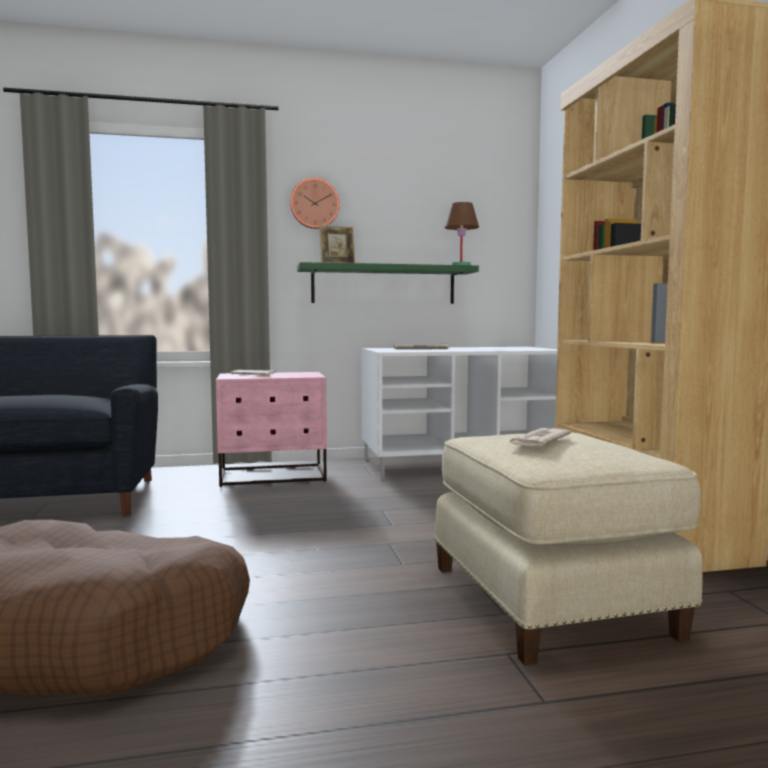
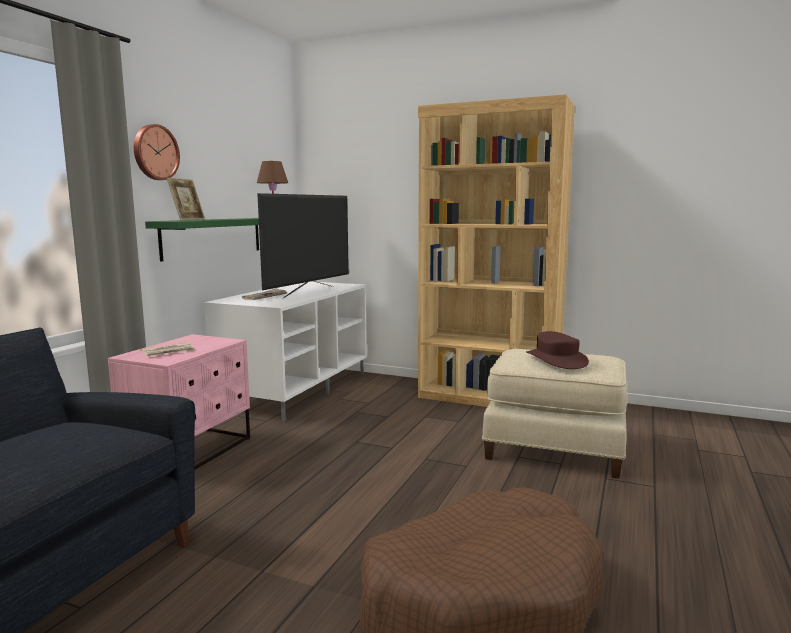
camera: 55 degrees left, 5 degrees up
newspaper [508,428,571,447] -> brown hat [526,331,589,369]
none -> television [257,193,349,299]

